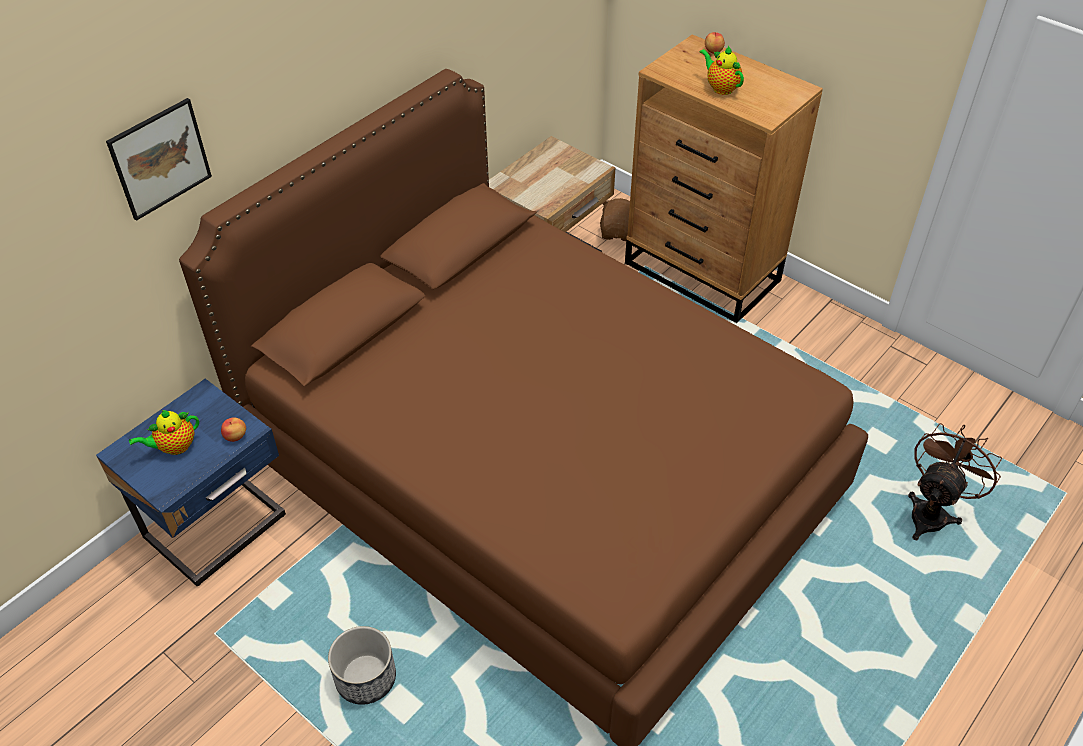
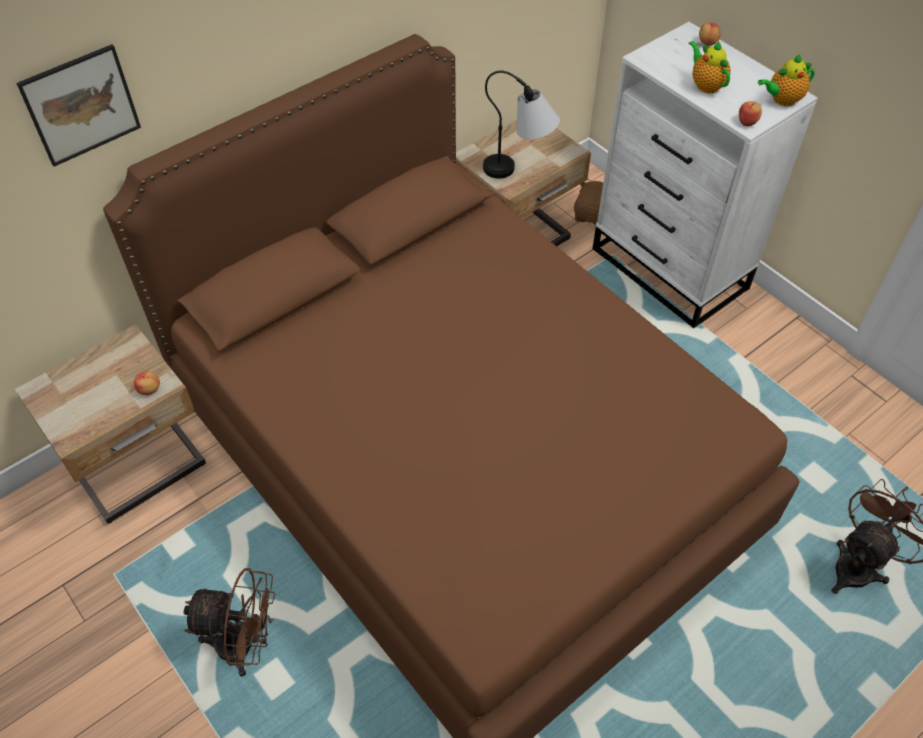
camera: 10 degrees right, 5 degrees up
blue nightstand [96,378,286,587] -> beige nightstand [15,324,206,524]
teapot [129,410,199,455] -> teapot moved to [758,54,815,106]
planter [328,626,396,705] -> brown fan [184,568,276,676]
brown dresser [625,34,823,323] -> white dresser [592,22,818,328]
none -> table lamp [483,71,560,179]
none -> apple [739,101,762,126]

